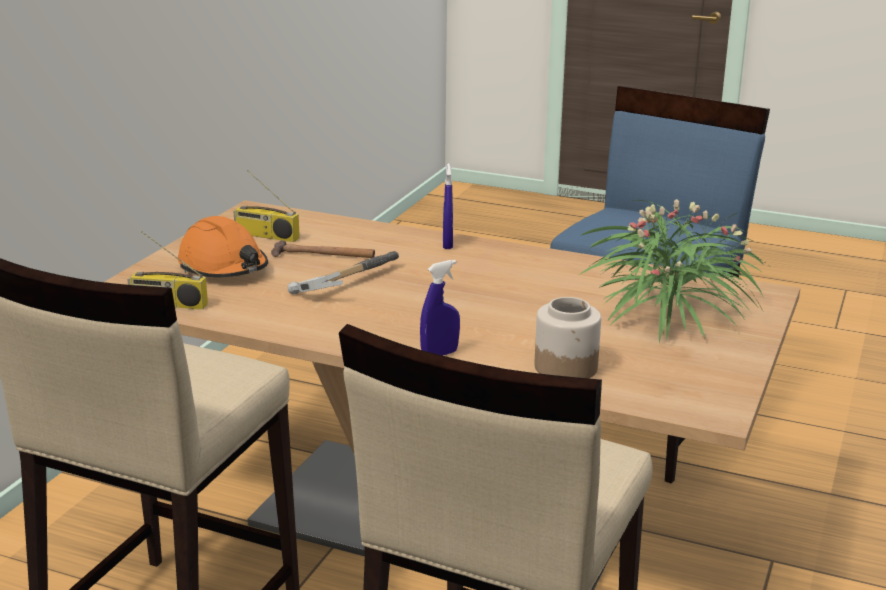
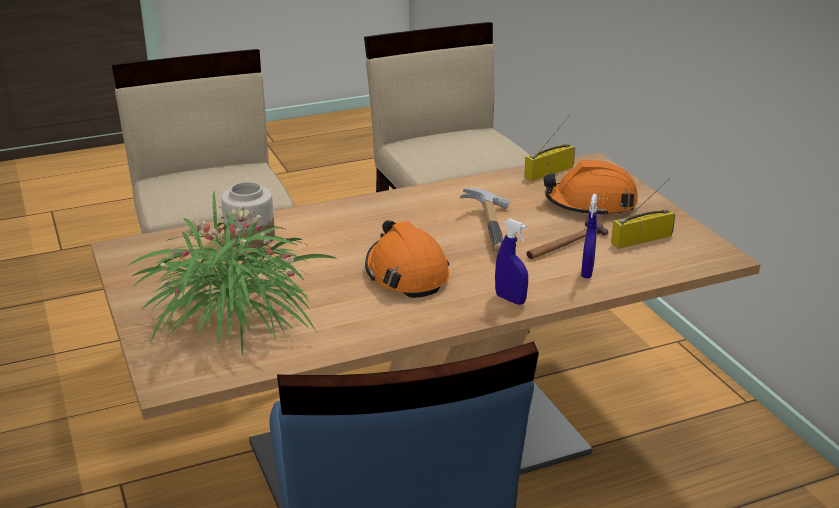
camera: 135 degrees right, 5 degrees up
blue spray bottle [420,260,460,356] -> blue spray bottle moved to [581,194,597,278]
none -> orange hard hat [365,220,449,298]

